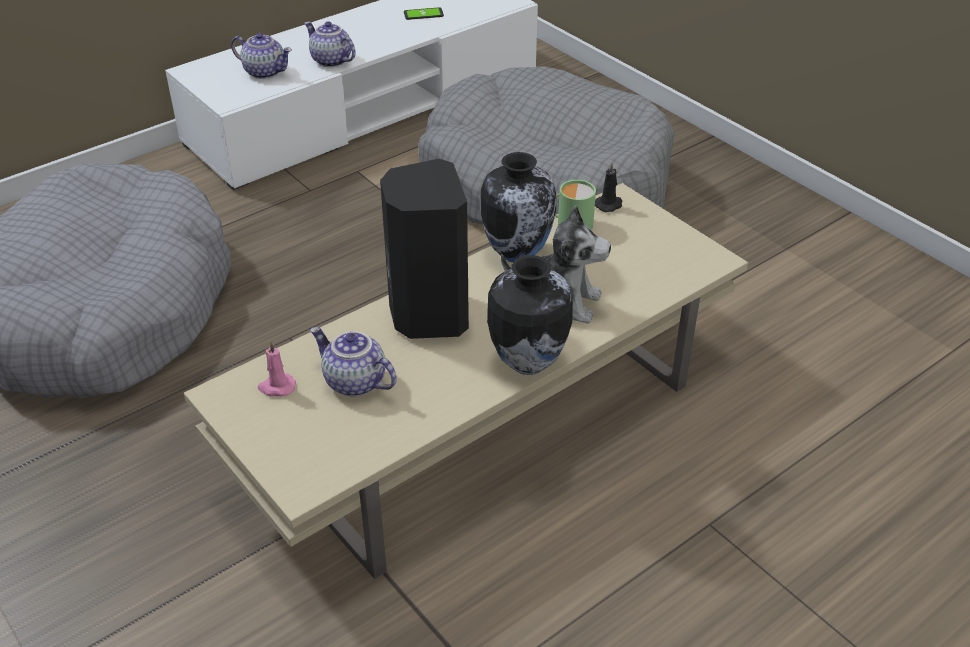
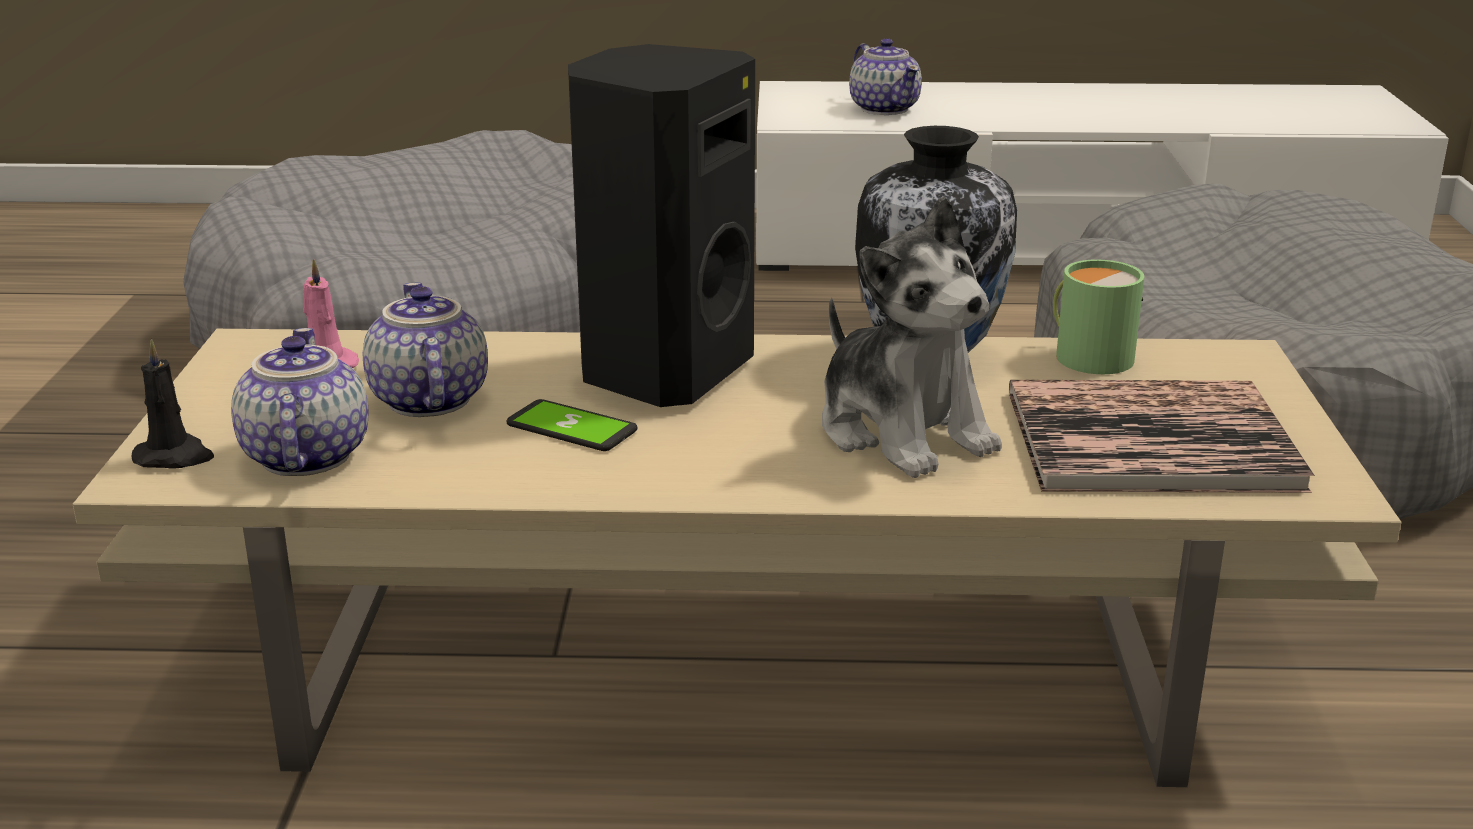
camera: 40 degrees right, 15 degrees down
teapot [304,21,355,67] -> teapot moved to [231,328,368,476]
phone [404,7,444,20] -> phone moved to [506,399,638,451]
vase [487,255,573,375] -> none
black candle [595,162,622,212] -> black candle moved to [131,339,214,468]
none -> book [1009,380,1314,493]

